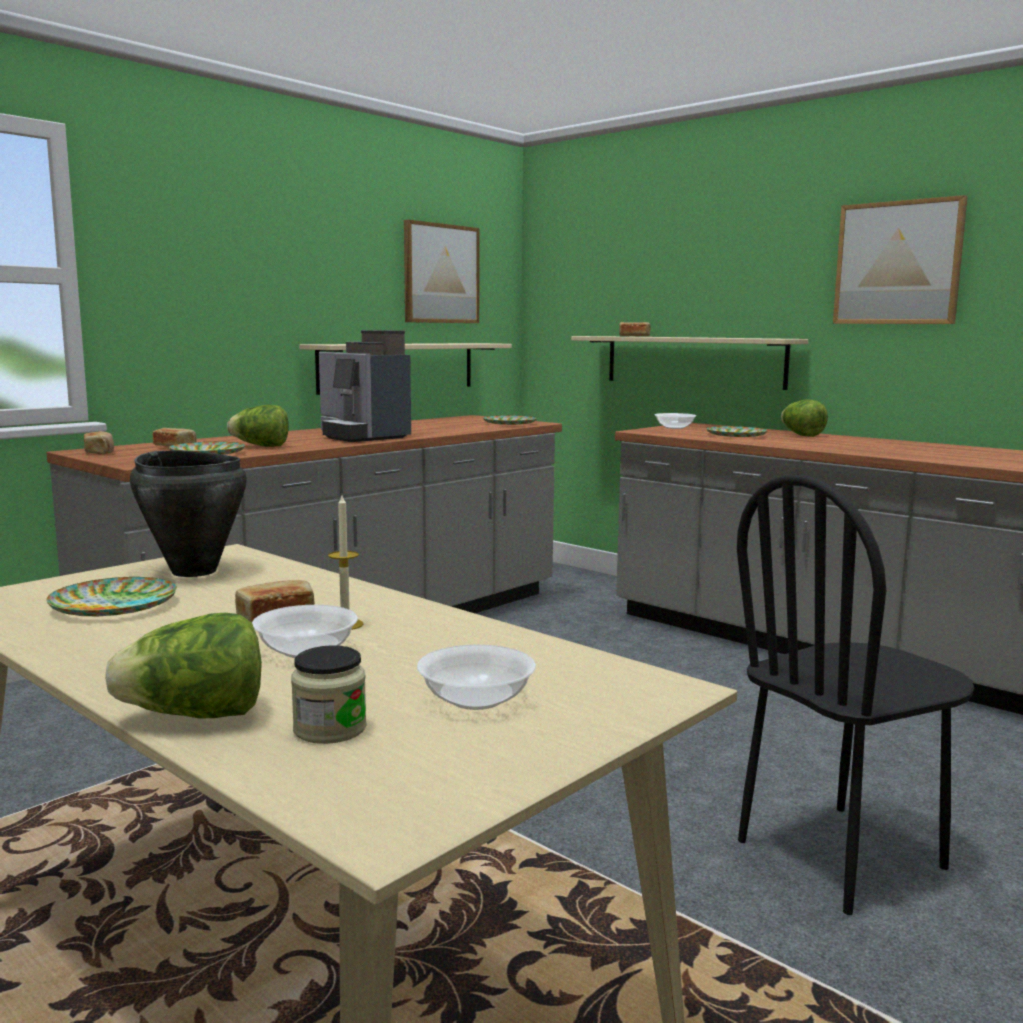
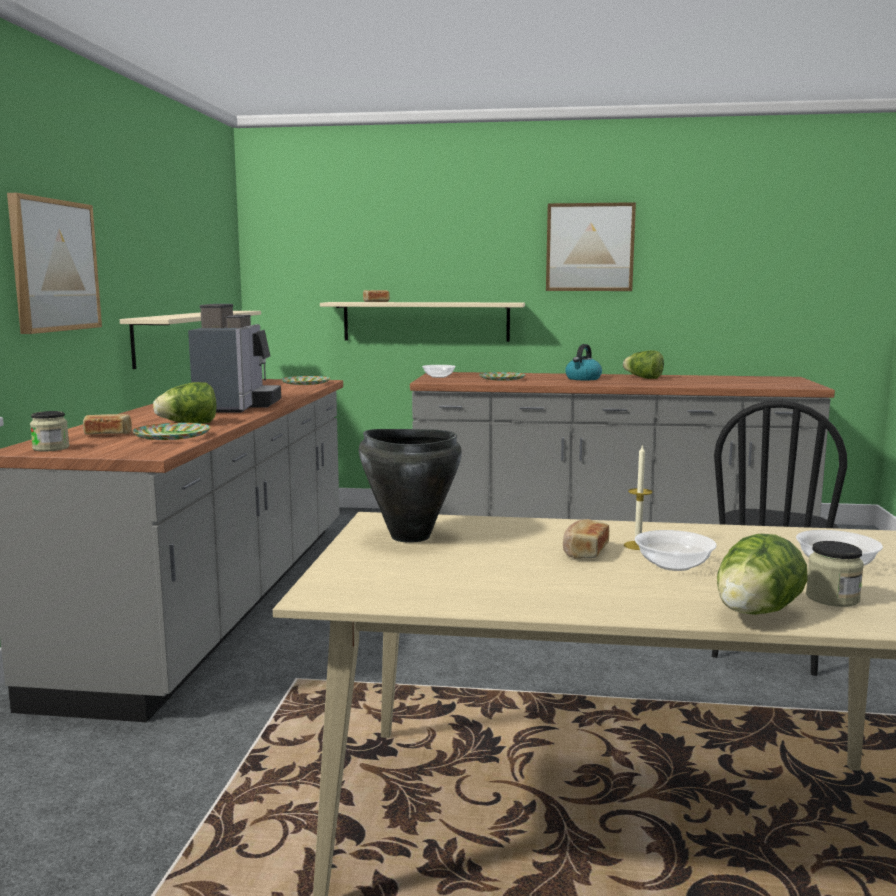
camera: 35 degrees left, 0 degrees up
plate [46,577,177,617] -> none
bread [84,431,114,455] -> jar [30,411,69,452]
coffee machine [319,330,411,442] -> coffee machine turned 105 degrees counterclockwise [188,304,281,413]
picture [404,220,480,323] -> picture moved to [7,193,102,334]
lettuce [781,399,828,437] -> lettuce moved to [623,350,664,379]
none -> kettle [565,344,602,381]

